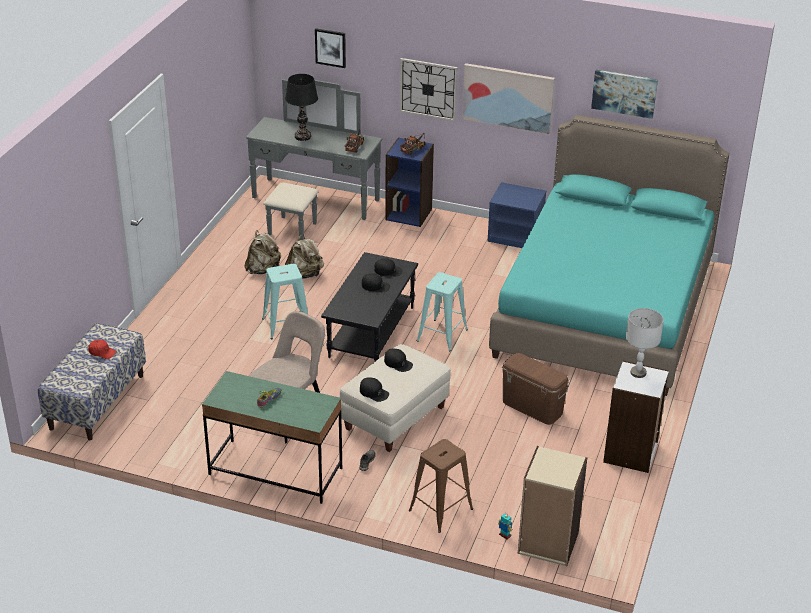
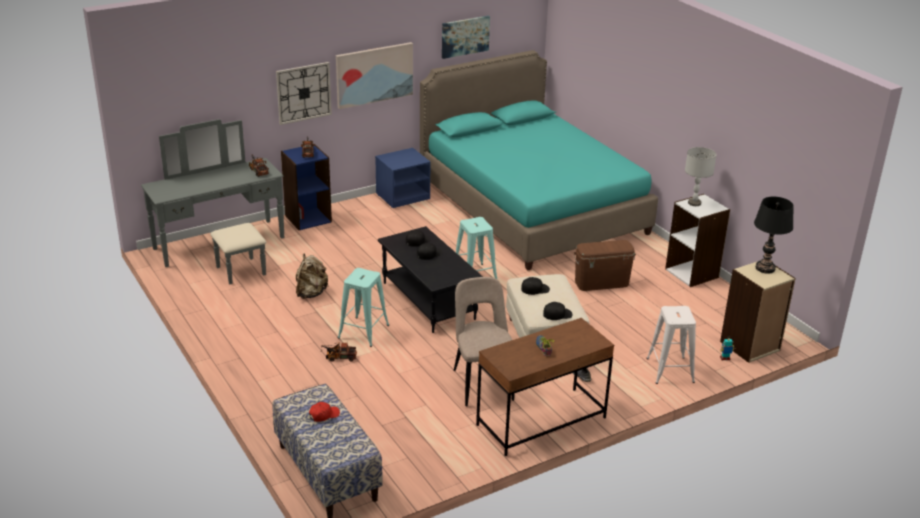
camera: 50 degrees left, 5 degrees down
green desk [202,371,342,504] -> brown desk [476,318,614,456]
beige backpack [244,230,281,274] -> none
black table lamp [285,74,318,141] -> black table lamp moved to [754,197,794,274]
picture [315,28,346,68] -> none
brown stool [409,439,473,533] -> white stool [646,306,696,384]
none -> toy truck [321,342,357,362]

